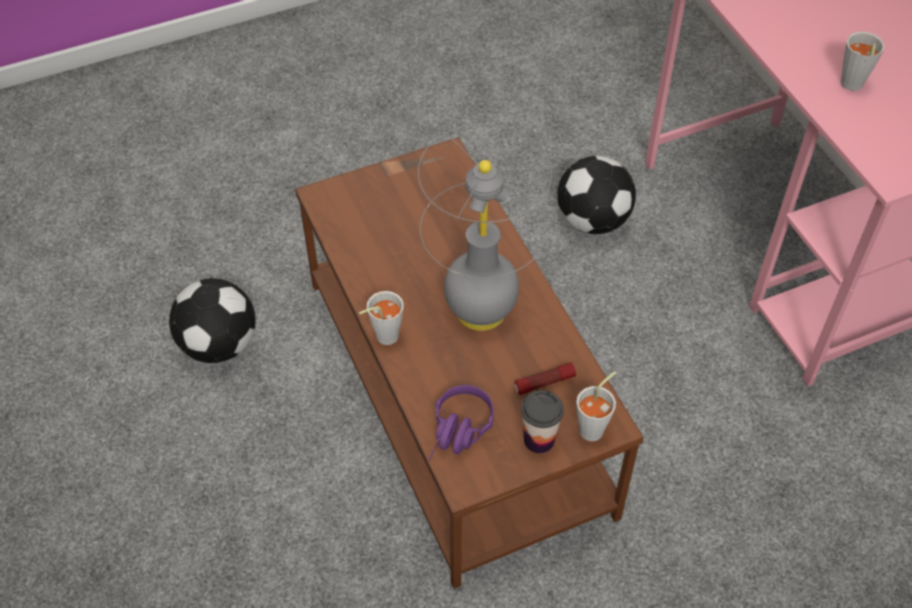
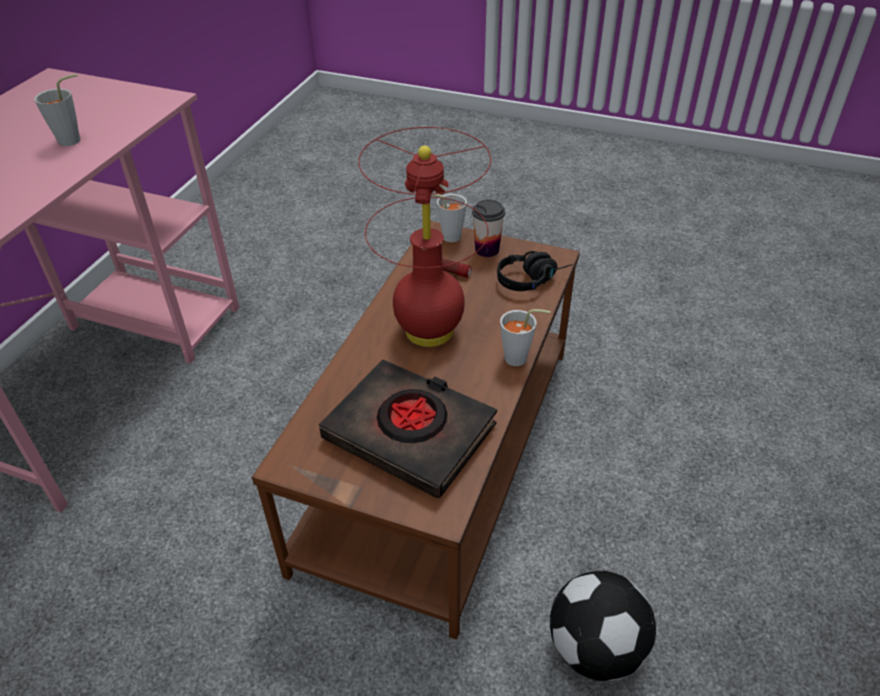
camera: 135 degrees left, 10 degrees down
grey table lamp [418,124,552,331] -> red table lamp [358,127,491,347]
purple headphones [429,385,494,461] -> black headphones [497,251,573,291]
football [557,156,636,234] -> none
none -> black book [319,360,497,499]

